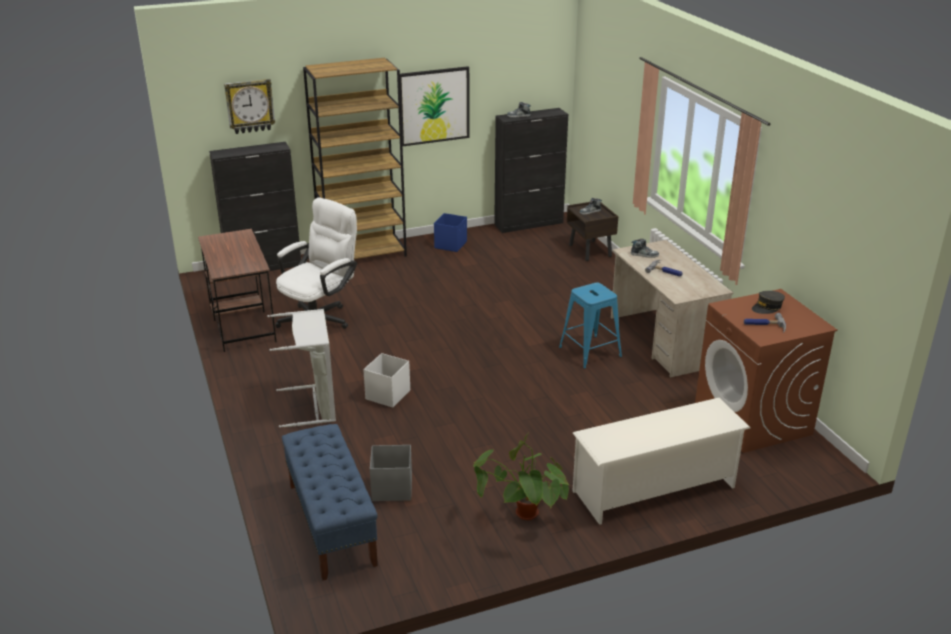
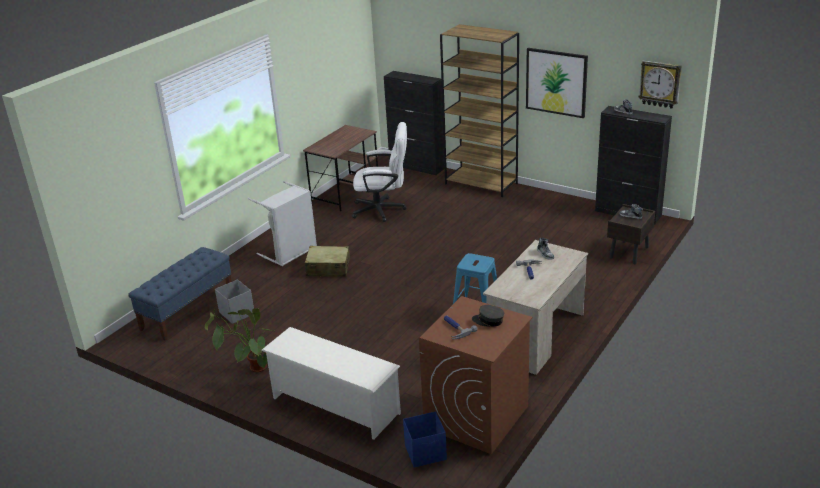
camera: 55 degrees right, 0 degrees up
wall clock [224,79,275,134] -> wall clock moved to [638,60,682,109]
white storage box [363,353,410,408] -> beige suitcase [305,246,350,277]
blue storage box [434,213,467,252] -> blue storage box moved to [403,411,447,467]

